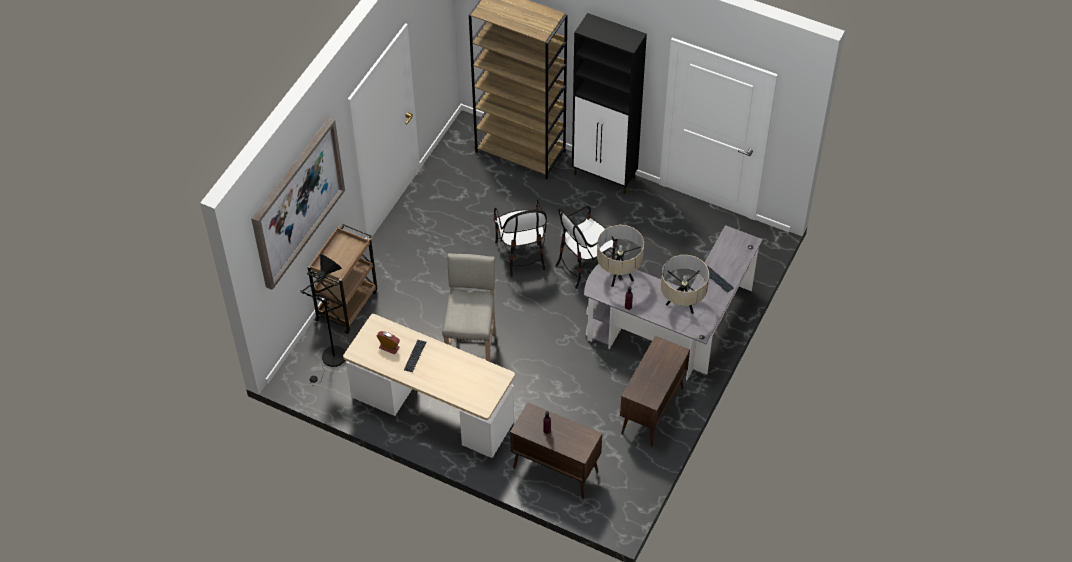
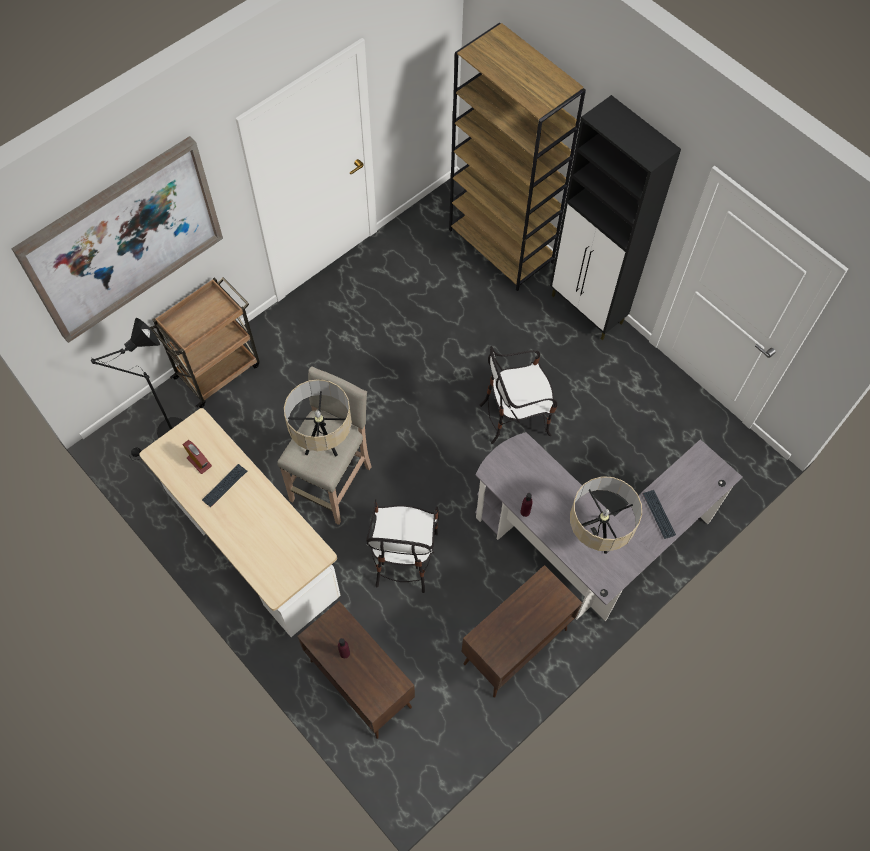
camera: 20 degrees right, 10 degrees up
chair [494,199,547,277] -> chair moved to [366,499,439,593]
beige table lamp [597,225,644,287] -> beige table lamp moved to [284,379,352,457]

